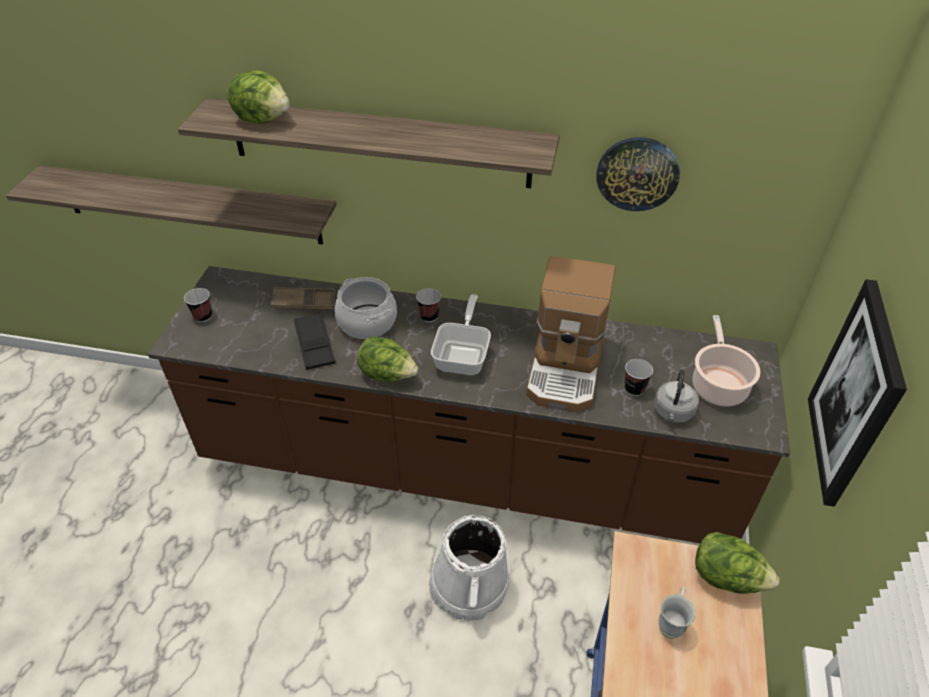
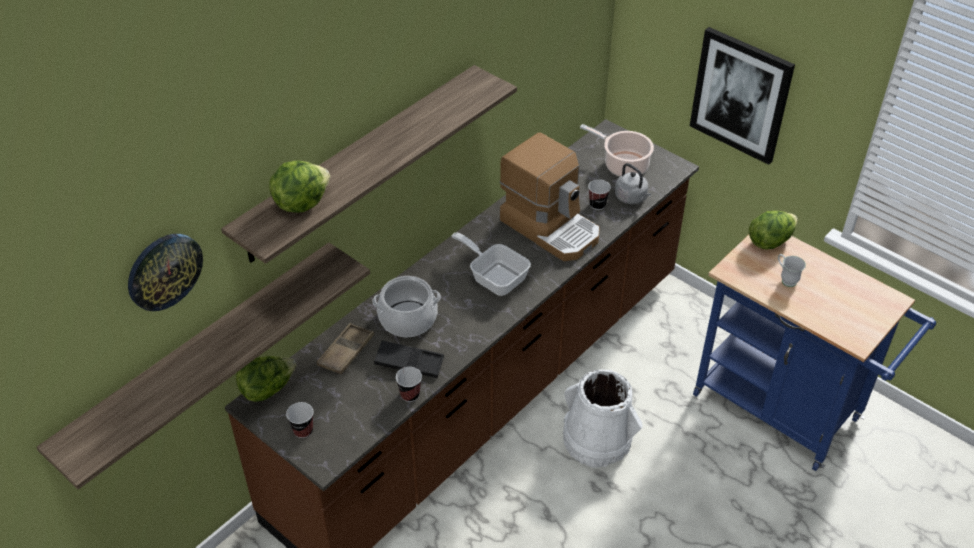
camera: 60 degrees left, 0 degrees up
lettuce [357,336,419,382] -> lettuce moved to [236,356,297,402]
cup [416,288,441,322] -> cup moved to [396,367,422,402]
wall clock [596,137,680,211] -> wall clock moved to [128,234,203,311]

